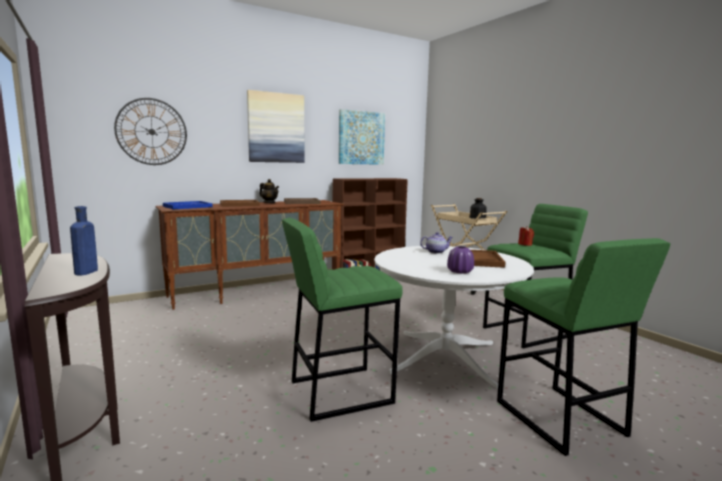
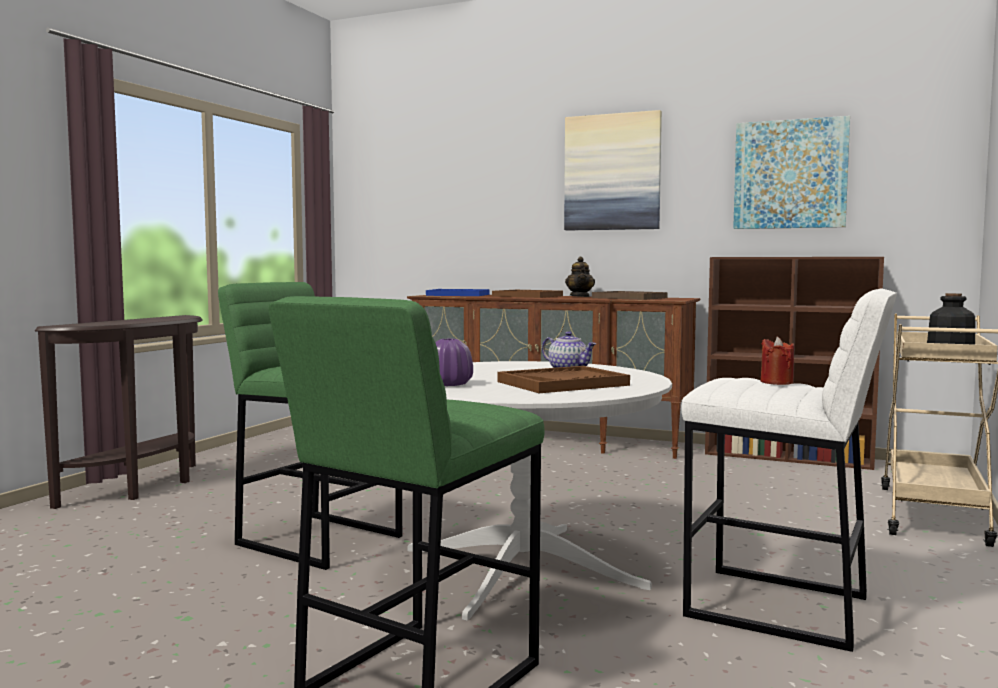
camera: 55 degrees right, 5 degrees down
blue bottle [70,206,98,275] -> none
wall clock [114,98,187,165] -> none
green stool [483,204,588,348] -> white stool [681,288,897,652]

